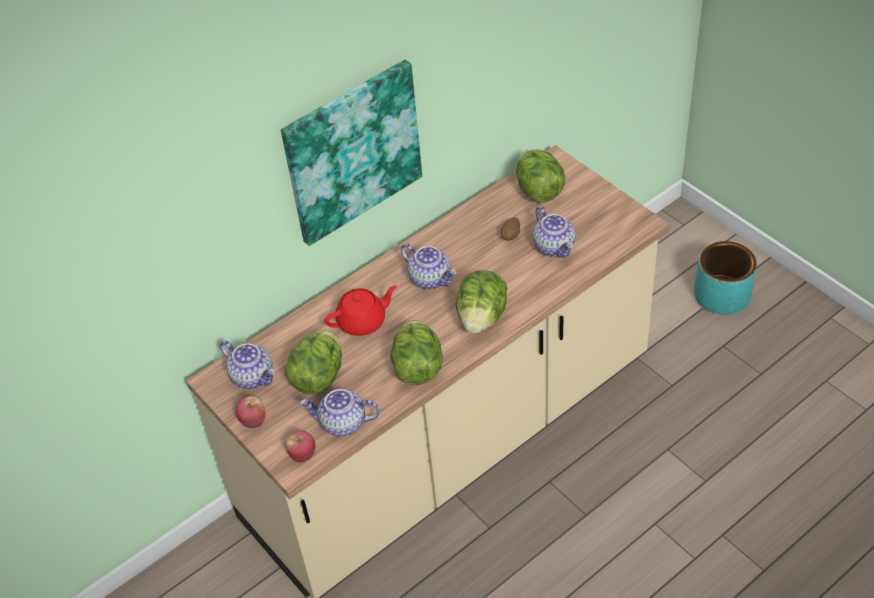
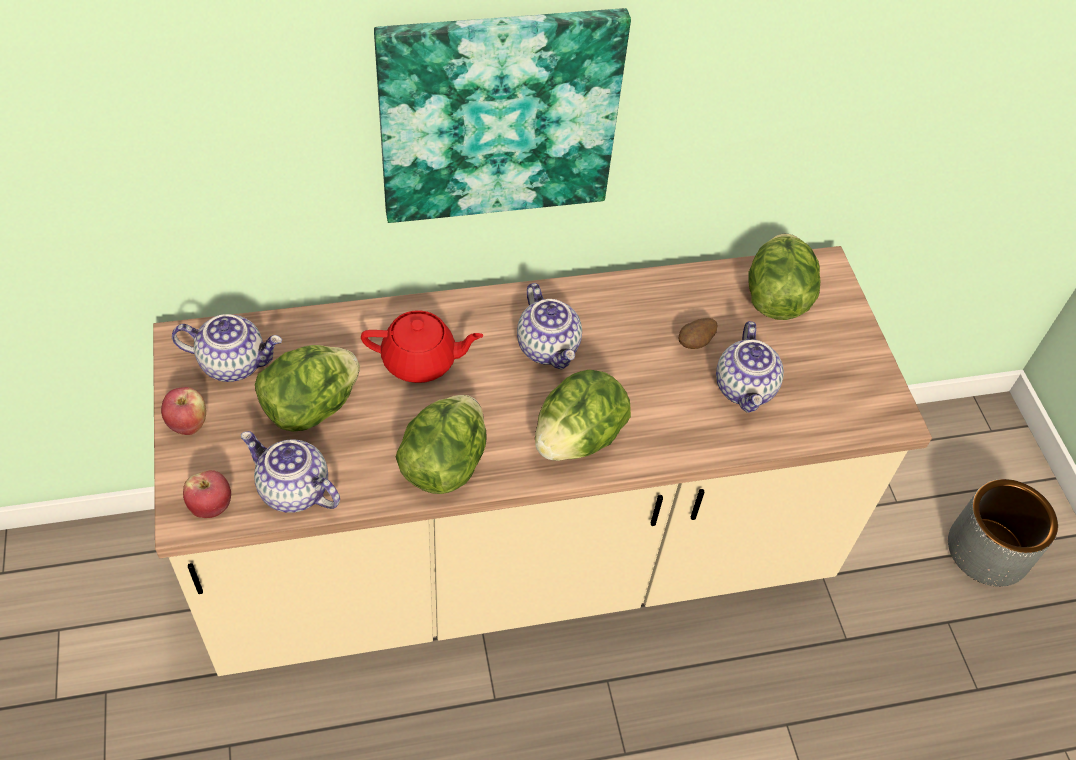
camera: 20 degrees right, 5 degrees up
teapot [220,341,275,389] -> teapot turned 60 degrees counterclockwise [172,314,282,382]
turquoise planter [694,241,757,315] -> grey planter [948,479,1058,587]

